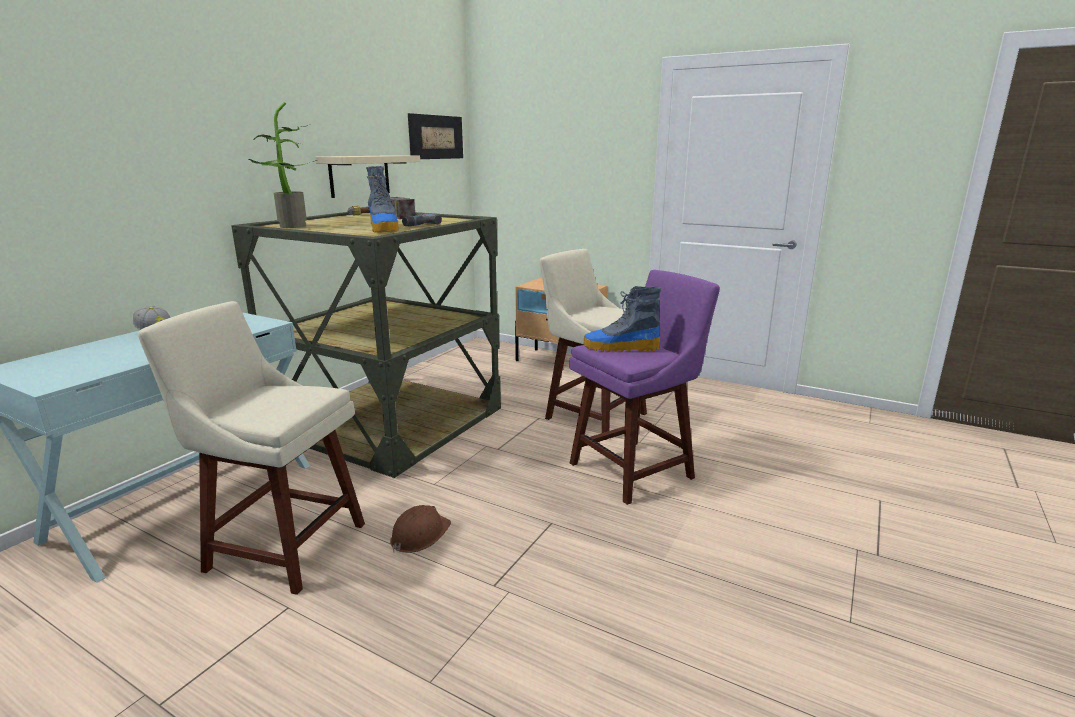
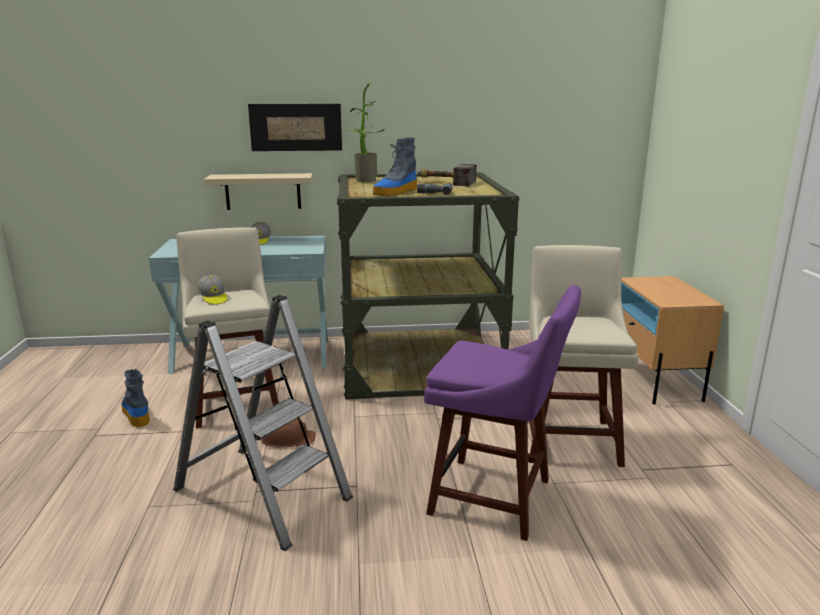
camera: 55 degrees right, 0 degrees up
beige shelf [315,155,420,198] -> beige shelf moved to [204,173,313,210]
picture [408,113,463,159] -> picture moved to [248,104,342,151]
boot [584,286,661,352] -> boot moved to [121,369,150,427]
none -> grey step ladder [173,295,353,551]
none -> cap [198,275,227,305]

